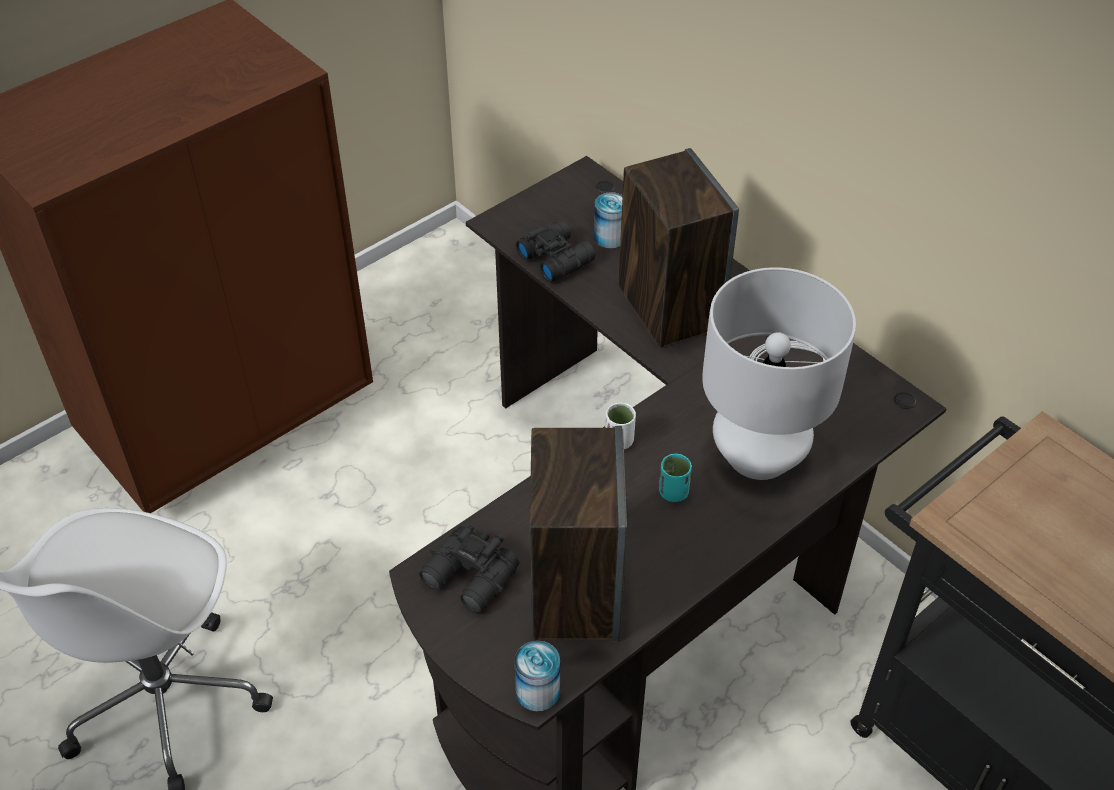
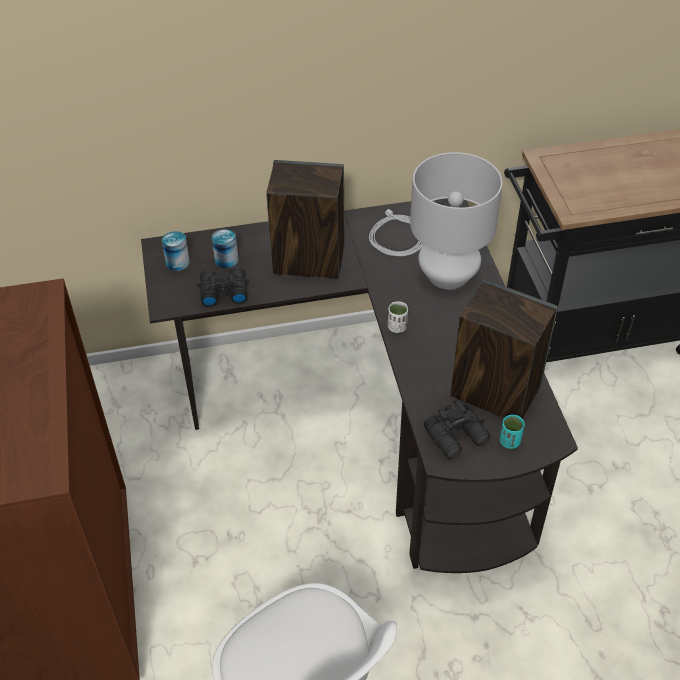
camera: 60 degrees left, 0 degrees up
can [515,641,560,711] -> can moved to [162,231,190,271]
turquoise cup [659,454,692,502] -> turquoise cup moved to [500,415,525,449]

